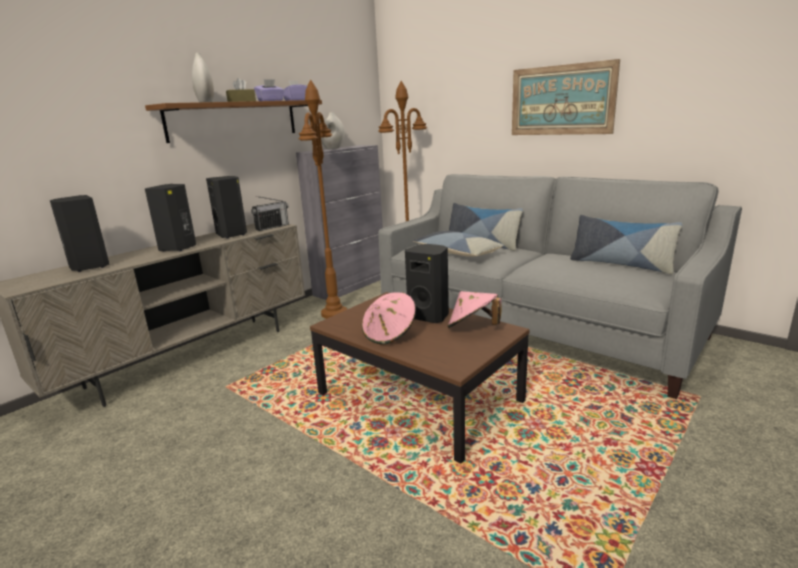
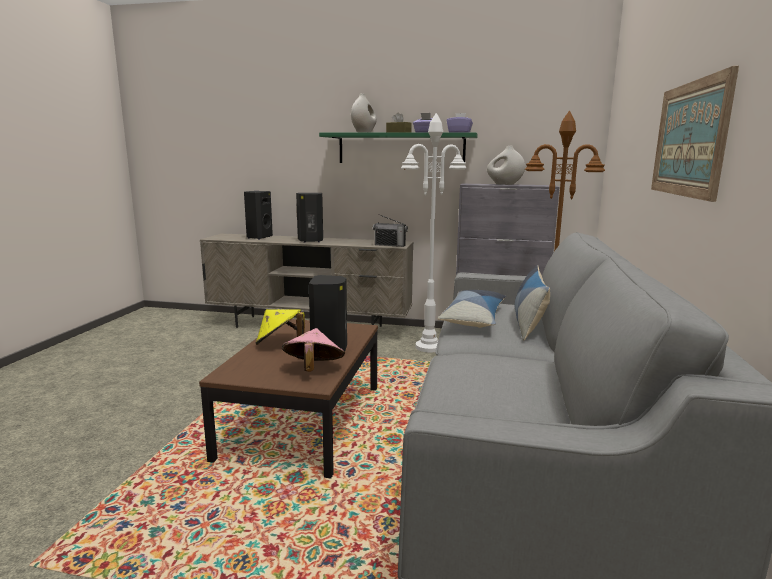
camera: 60 degrees right, 5 degrees down
brown shelf [145,100,322,143] -> green shelf [319,132,478,163]
black speaker [206,176,247,239] -> none
brown floor lamp [299,80,347,319] -> white floor lamp [401,113,467,353]
pink hat [362,292,416,344] -> yellow hat [255,309,305,345]
pillow [570,215,683,274] -> none

